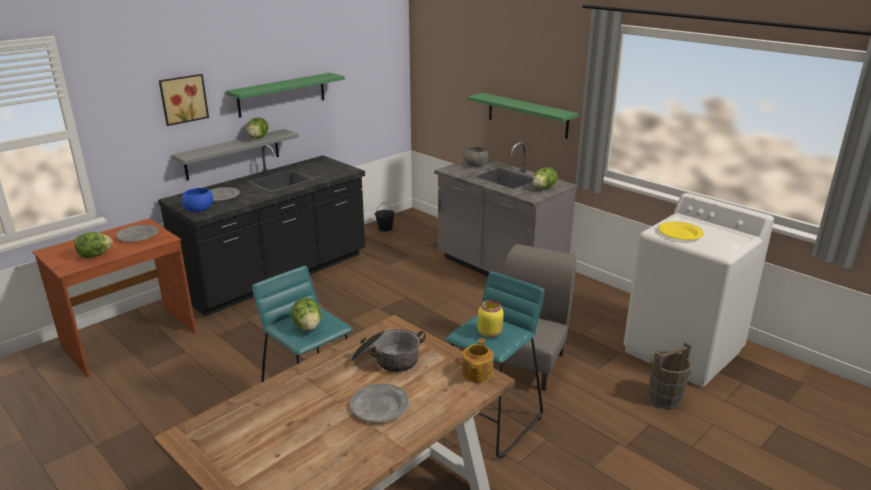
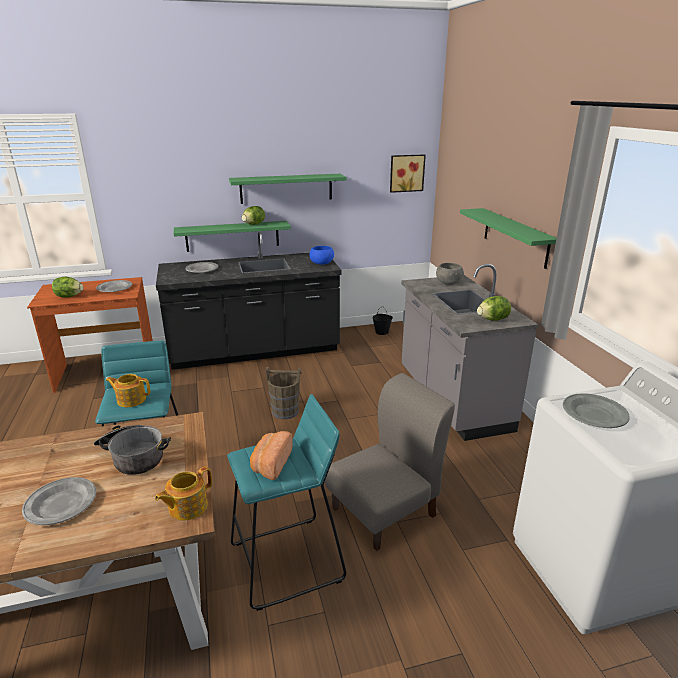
camera: 30 degrees right, 0 degrees up
picture [159,74,209,126] -> picture moved to [390,154,426,193]
grey shelf [171,129,299,180] -> green shelf [174,221,291,252]
blue bowl [182,188,213,212] -> blue bowl moved to [309,246,334,265]
lettuce [291,298,321,330] -> teapot [106,374,151,407]
yellow jar [478,300,504,338] -> bread [250,431,293,480]
brown bucket [648,342,692,409] -> brown bucket moved to [265,367,301,419]
yellow plate [658,222,704,240] -> grey plate [563,393,630,428]

